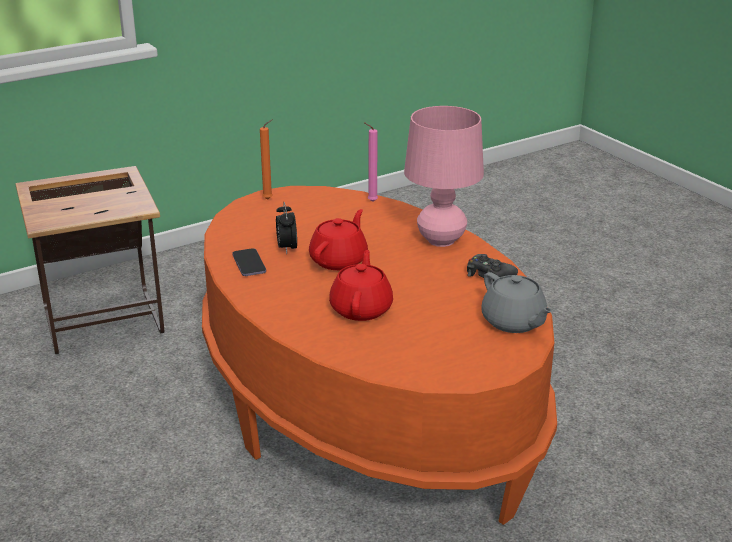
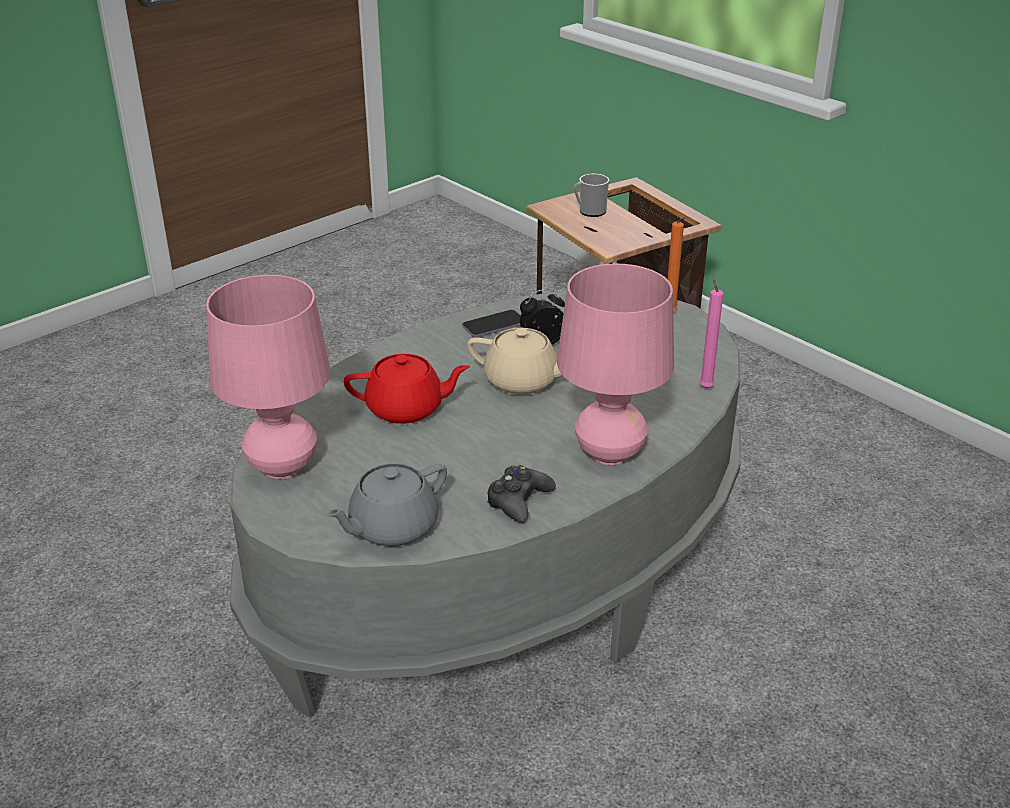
camera: 80 degrees right, 5 degrees up
orange coffee table [202,186,557,525] -> grey coffee table [230,291,741,717]
red teapot [309,209,368,270] -> beige teapot [467,328,563,395]
none -> pink table lamp [206,275,331,479]
none -> mug [574,174,609,217]

